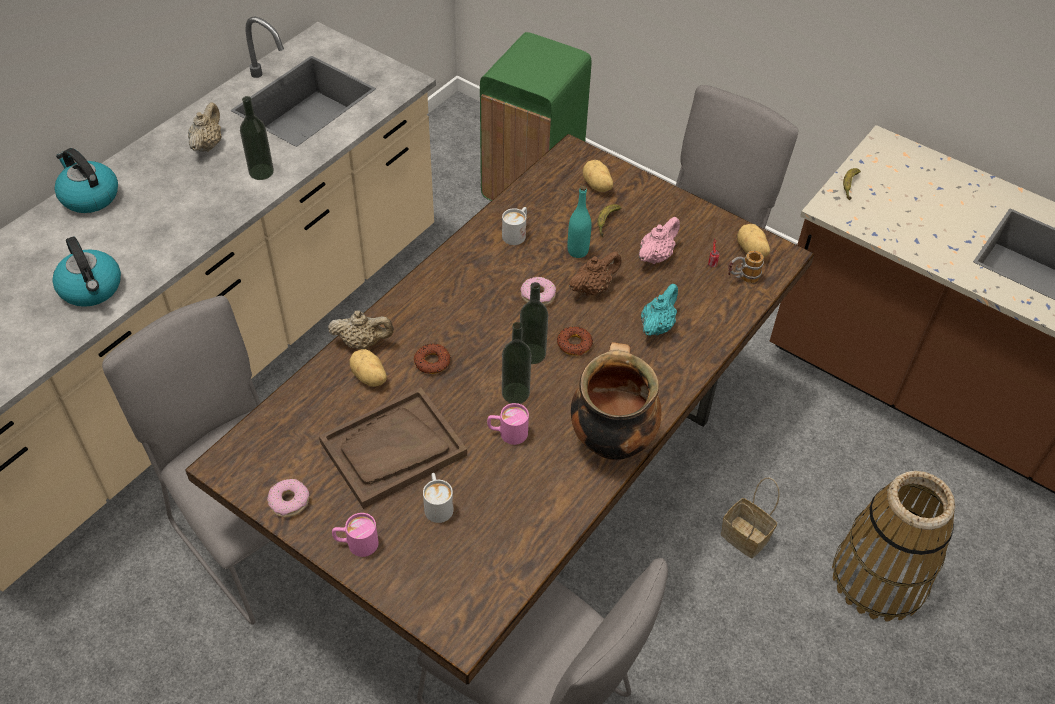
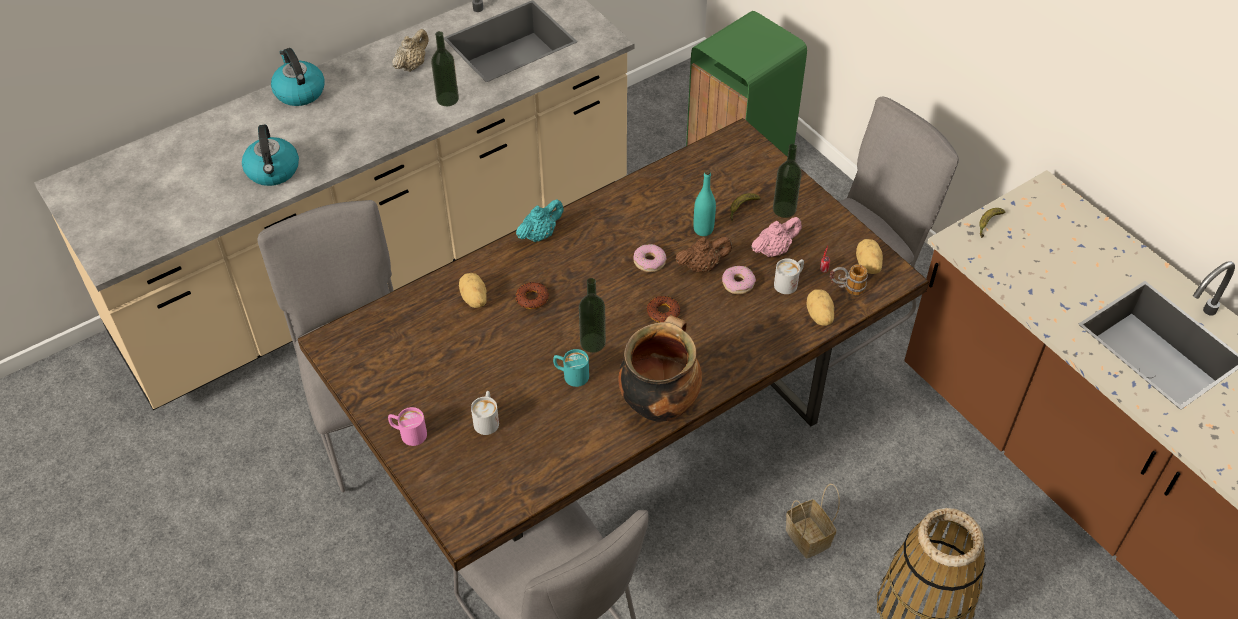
camera: 20 degrees right, 0 degrees up
donut [267,479,309,517] -> donut moved to [722,266,756,294]
brown tray [319,387,467,509] -> none
beige teapot [328,310,394,349] -> none
pink mug [487,403,529,445] -> turquoise mug [553,349,589,387]
white mug [502,207,527,245] -> white mug moved to [774,258,804,294]
bottle [520,282,548,364] -> bottle moved to [773,144,802,218]
potato [583,160,613,192] -> potato moved to [806,289,834,326]
turquoise teapot [641,284,678,336] -> turquoise teapot moved to [516,199,564,242]

